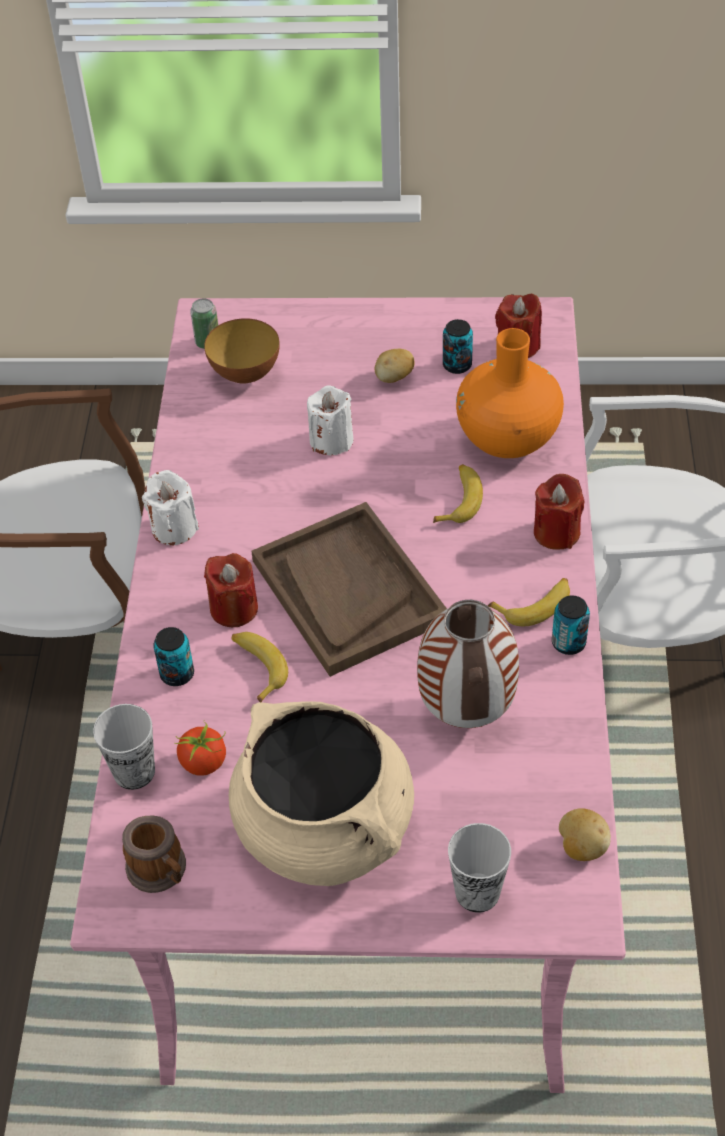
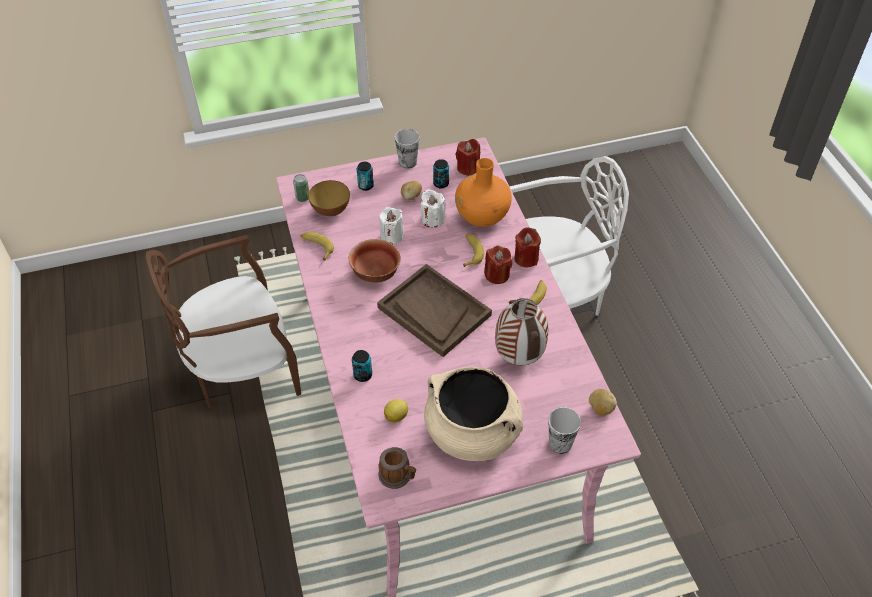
camera: 20 degrees left, 0 degrees up
cup [93,704,155,790] -> cup moved to [395,129,419,169]
white candle [142,470,199,545] -> white candle moved to [420,189,446,228]
tomato [174,720,226,776] -> lemon [384,399,408,423]
red candle [204,553,258,627] -> red candle moved to [484,246,512,284]
banana [231,632,288,702] -> banana moved to [301,232,334,261]
can [552,595,590,655] -> can moved to [357,162,374,191]
none -> bowl [349,239,401,283]

